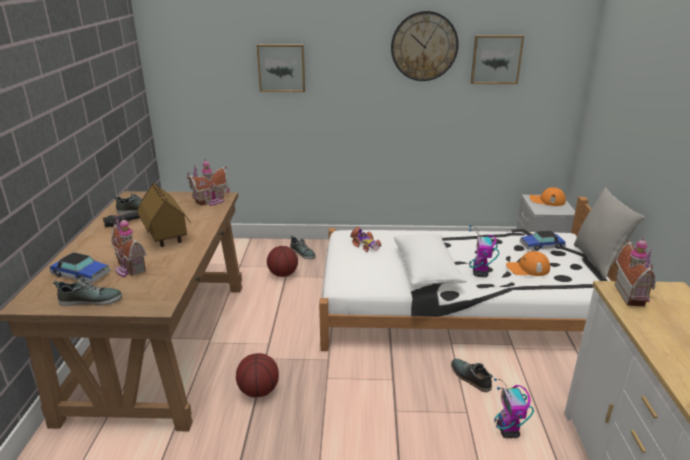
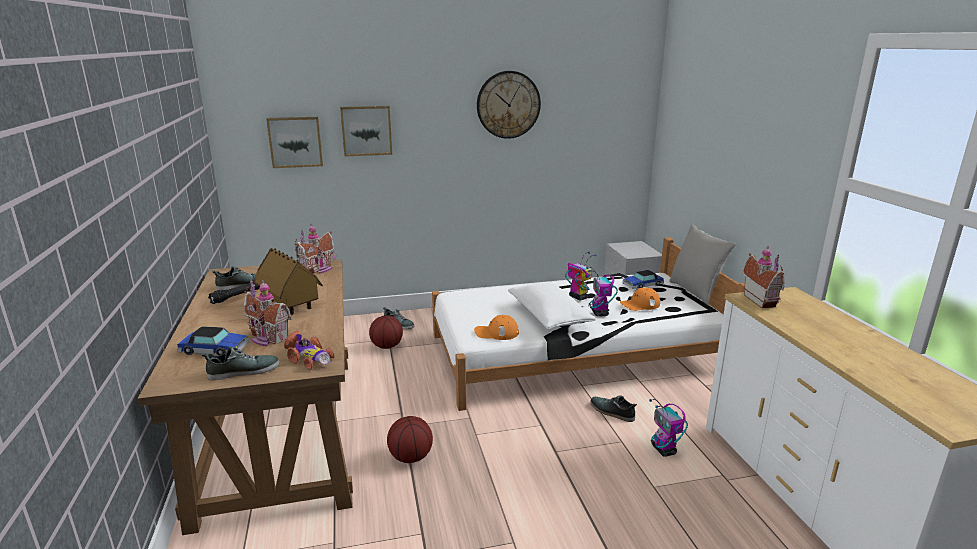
camera: 15 degrees left, 5 degrees down
toy car [350,227,381,252] -> toy car moved to [284,330,334,370]
picture [471,35,524,84] -> picture moved to [266,117,323,168]
orange cap [529,187,566,206] -> orange cap moved to [474,315,519,340]
none -> toy robot [565,252,596,301]

